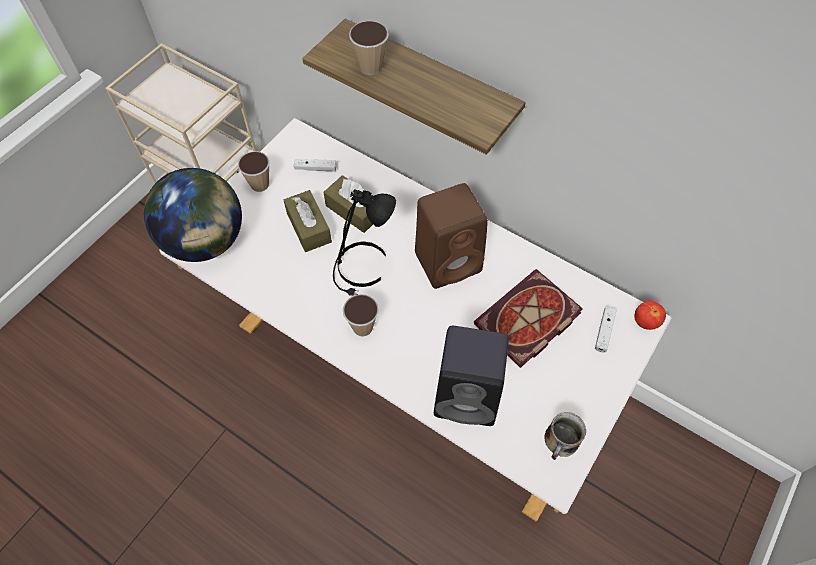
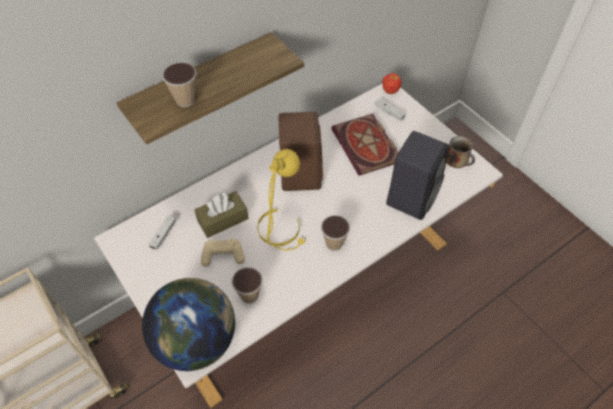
camera: 70 degrees left, 5 degrees down
cup [238,151,270,192] -> cup moved to [232,267,262,304]
brown tissue box [284,190,332,252] -> beige game controller [201,239,245,267]
black table lamp [333,189,396,296] -> yellow table lamp [257,149,306,251]

